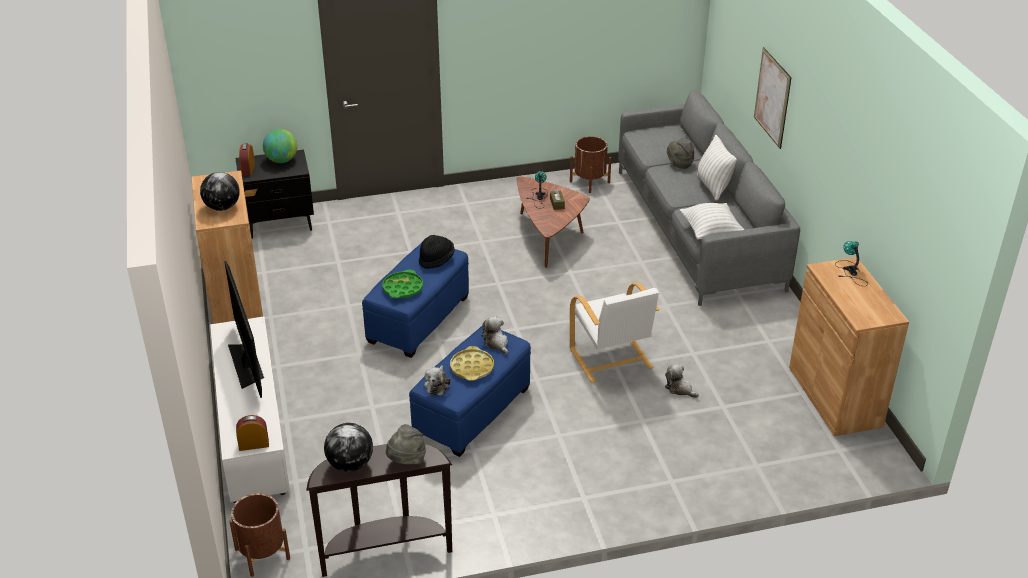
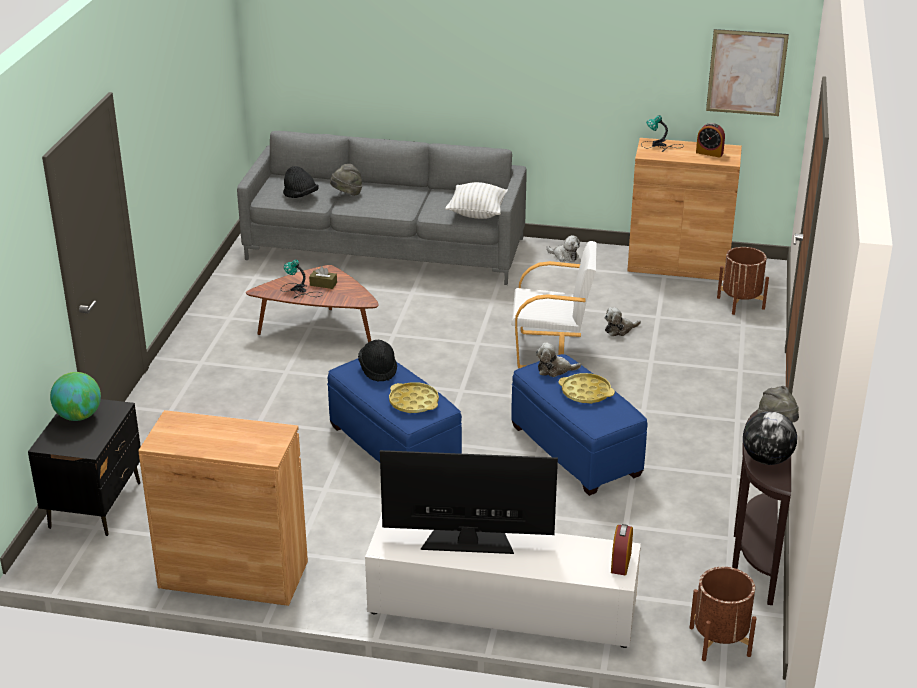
camera: 65 degrees left, 5 degrees down
globe [200,172,240,211] -> none
alarm clock [239,144,255,176] -> alarm clock moved to [696,123,725,158]
green tray [383,270,423,298] -> yellow tray [389,382,439,413]
plush toy [424,365,451,396] -> plush toy moved to [546,235,580,262]
brown planter [570,136,611,193] -> brown planter moved to [717,247,769,315]
white pillow [697,135,737,200] -> none
picture [754,47,792,149] -> picture moved to [706,29,789,116]
none -> black hat [283,166,319,198]

